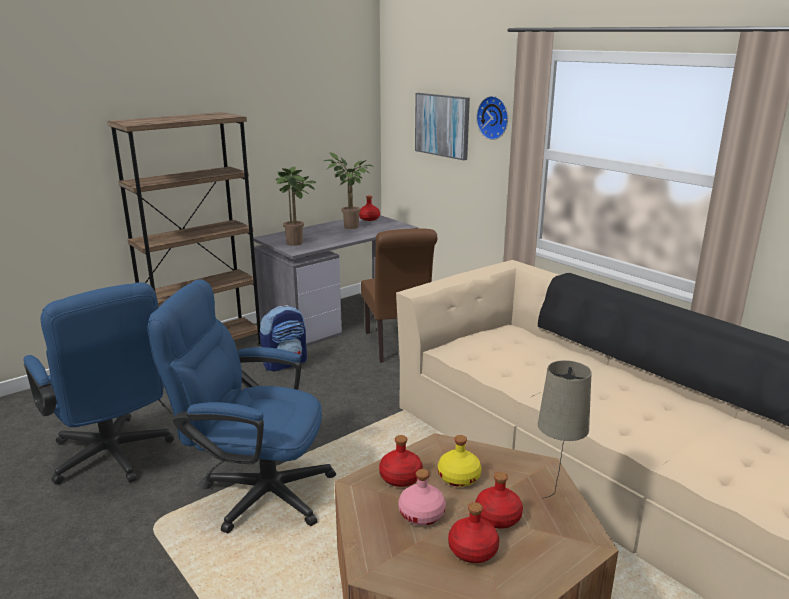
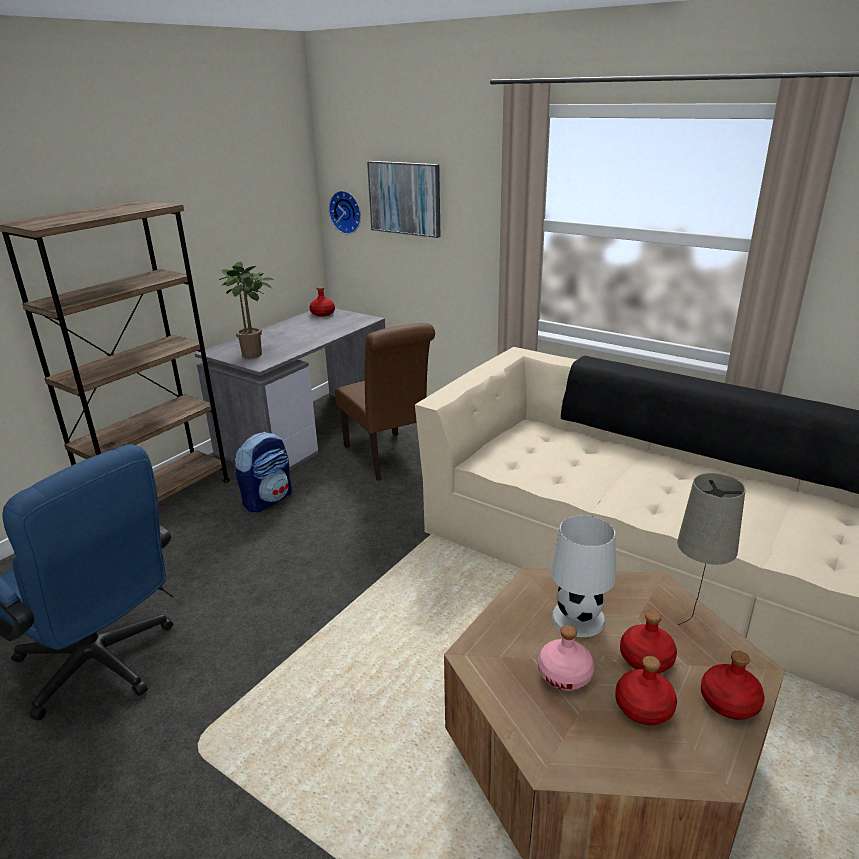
camera: 15 degrees left, 5 degrees up
blue office chair [148,279,336,534] -> none
potted plant [324,152,373,229] -> none
red bottle [379,435,423,487] -> red bottle moved to [701,651,765,720]
yellow bottle [438,435,481,487] -> white table lamp [550,515,616,637]
wall clock [476,96,508,140] -> wall clock moved to [329,191,361,234]

